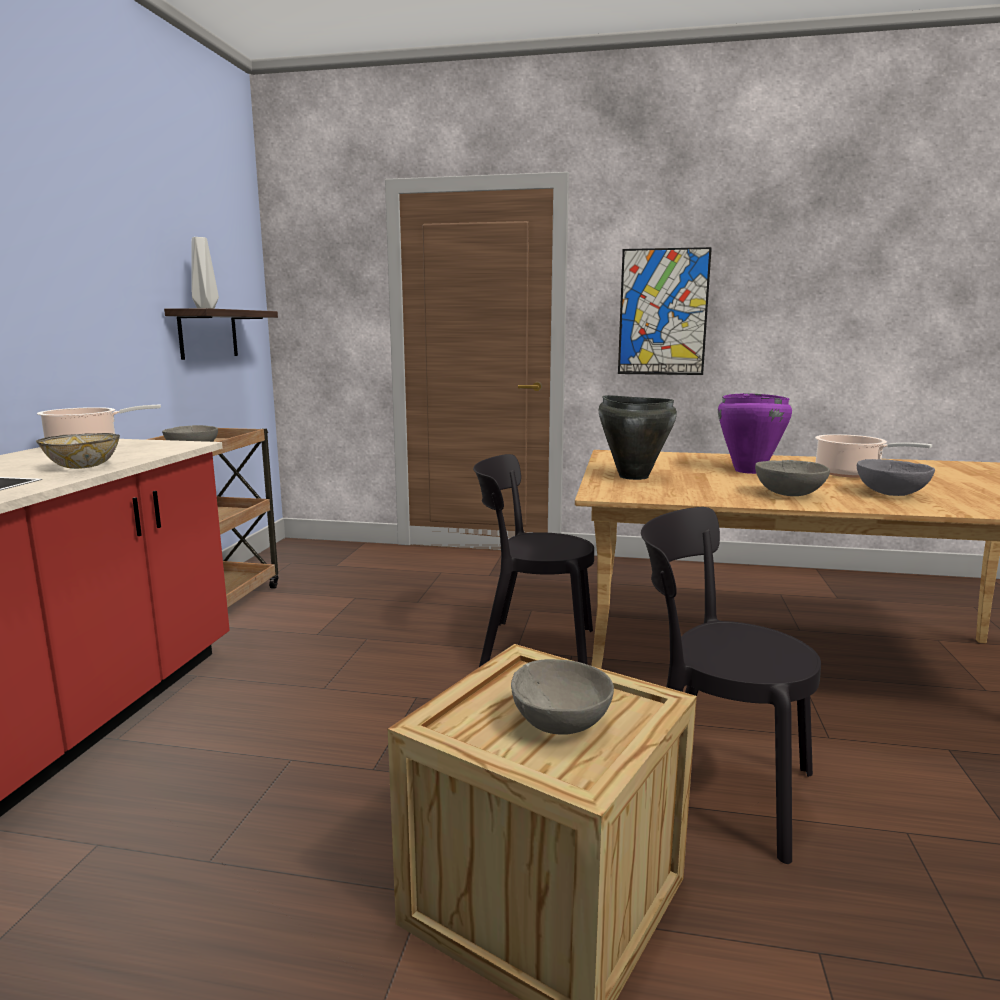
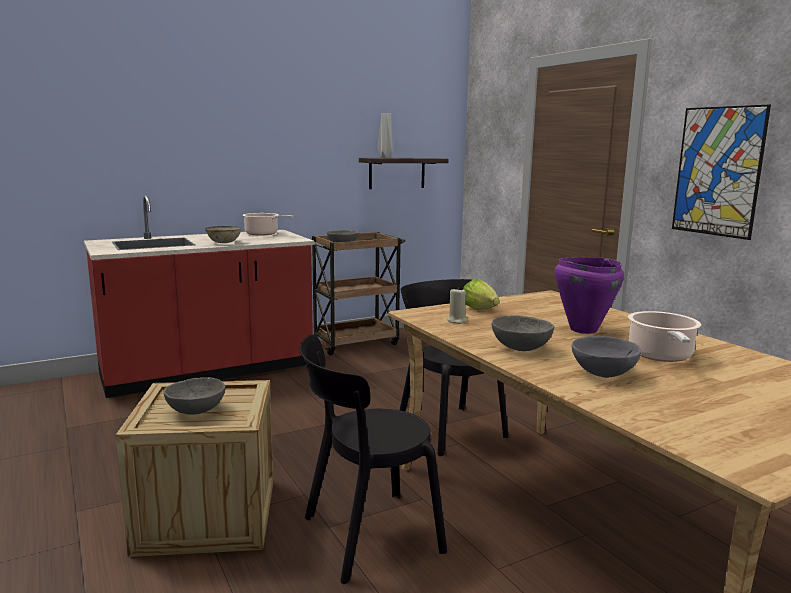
camera: 50 degrees right, 0 degrees up
black cooking pot [599,395,677,480] -> lettuce [463,279,499,310]
black chair [641,507,821,864] -> black chair turned 105 degrees counterclockwise [300,334,447,584]
none -> beige candle [447,287,467,324]

